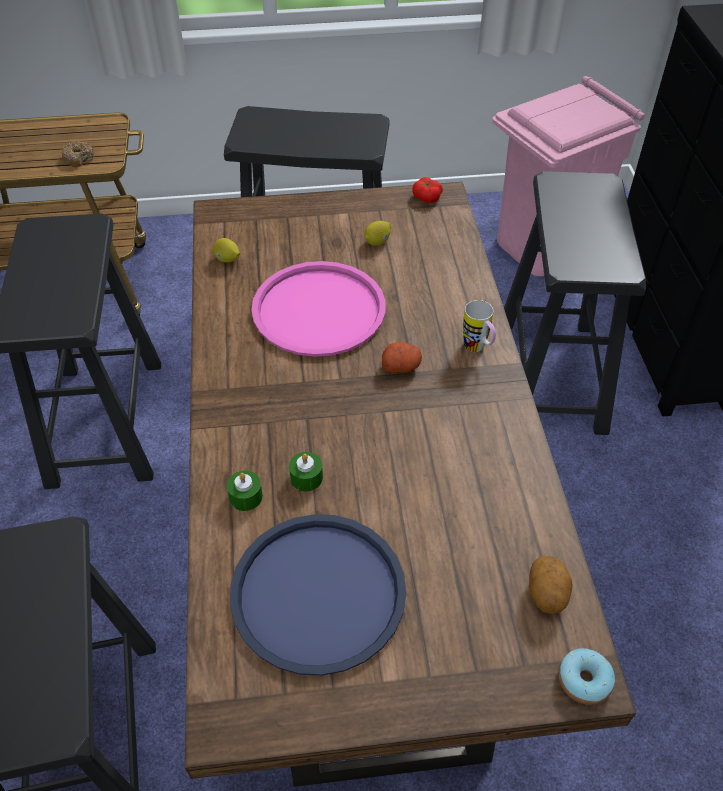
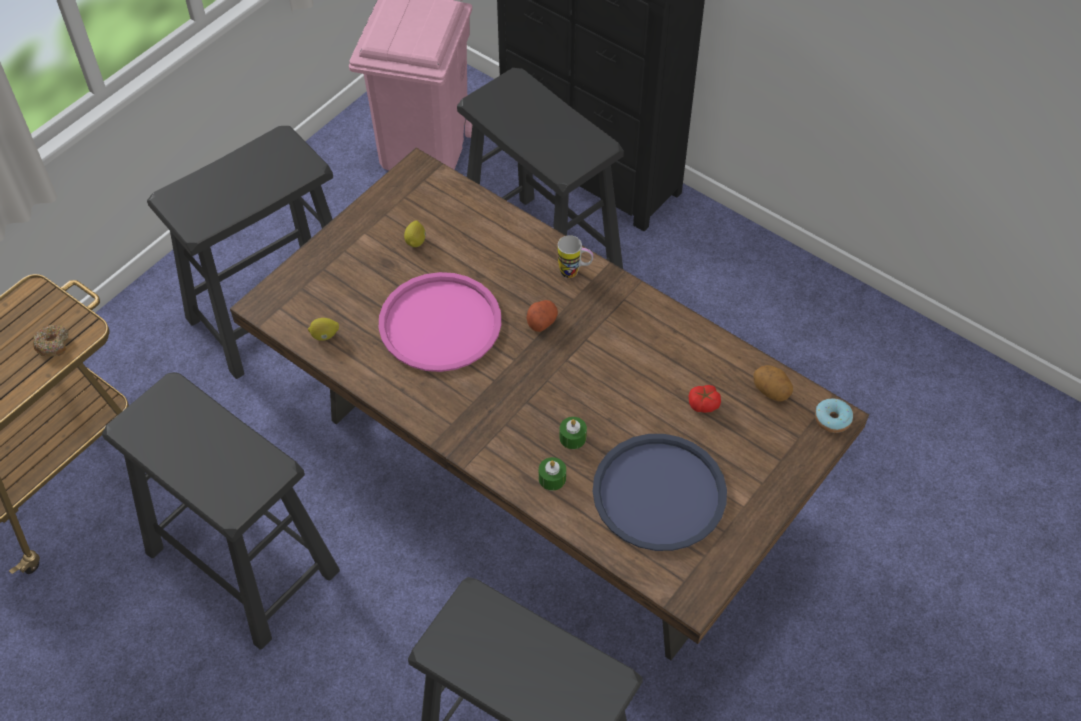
camera: 45 degrees left, 5 degrees up
tomato [412,177,443,203] -> tomato moved to [689,385,721,413]

